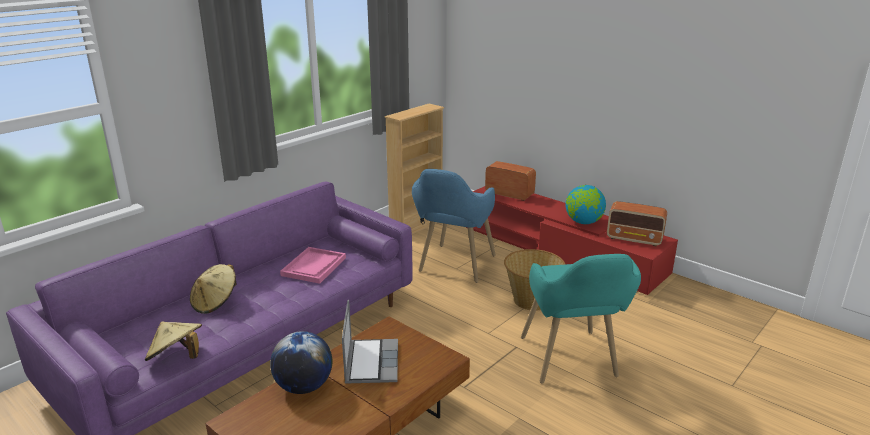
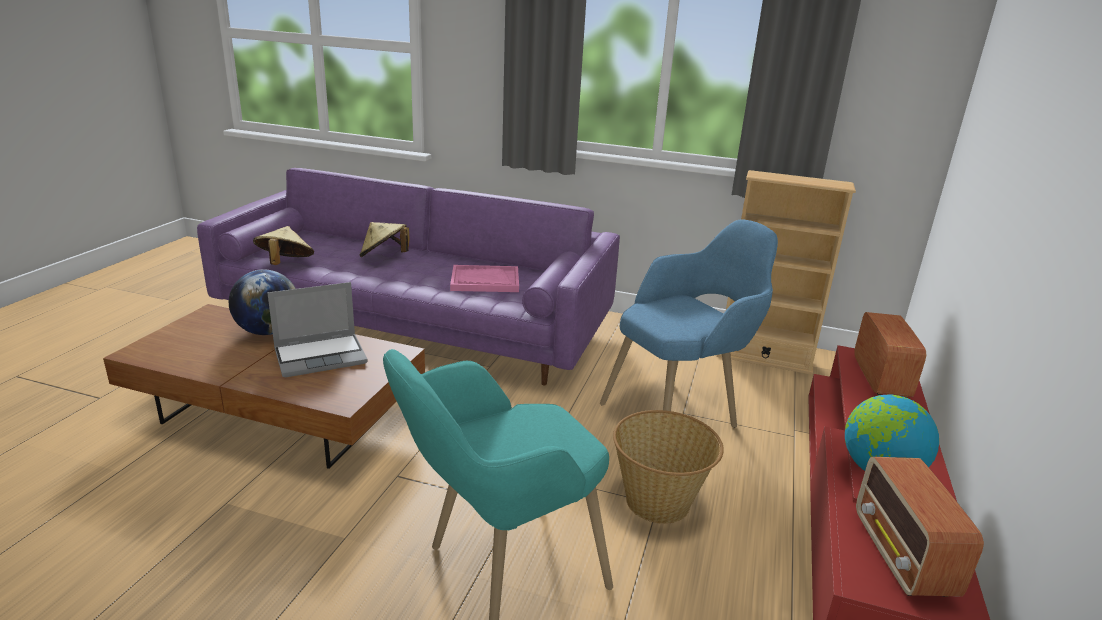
camera: 65 degrees right, 0 degrees up
blue armchair [412,169,496,283] -> blue armchair turned 150 degrees clockwise [600,219,778,428]

